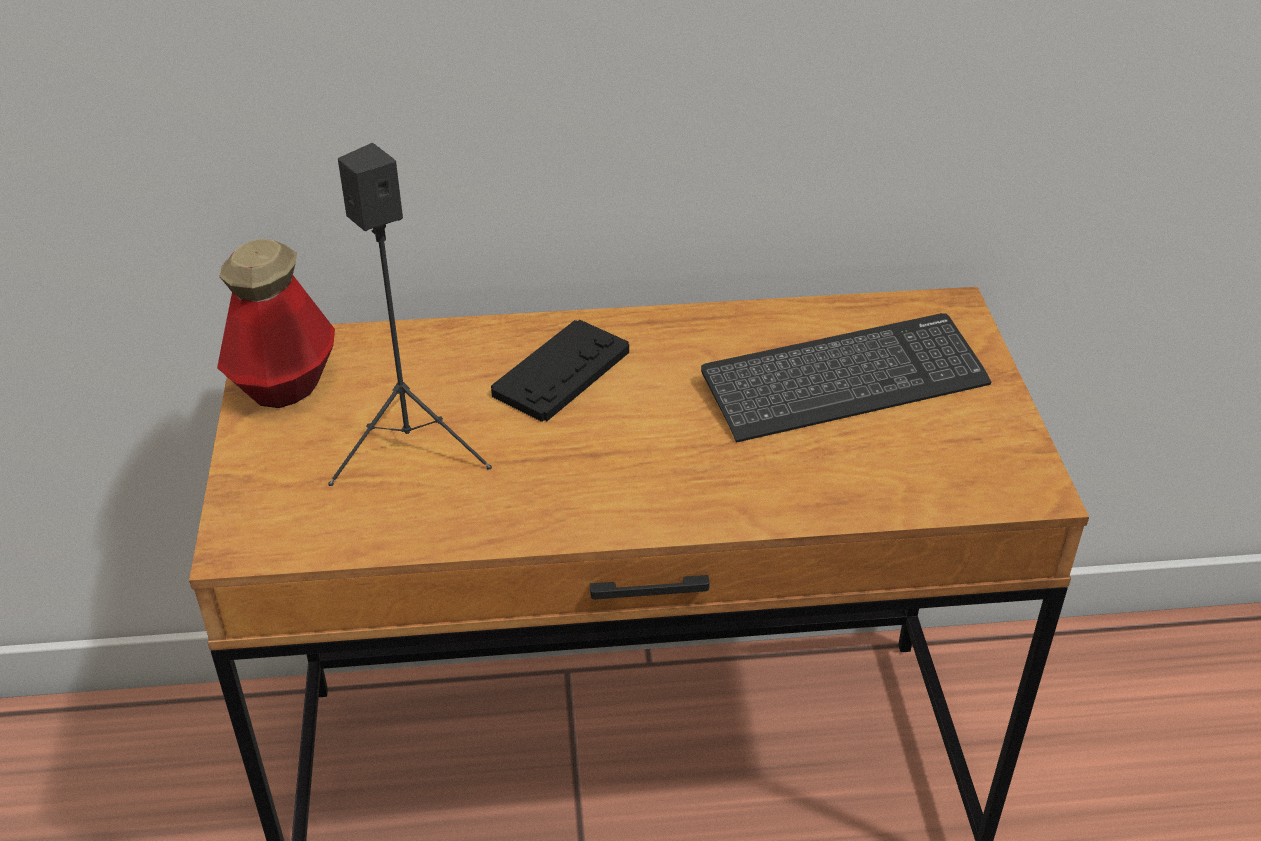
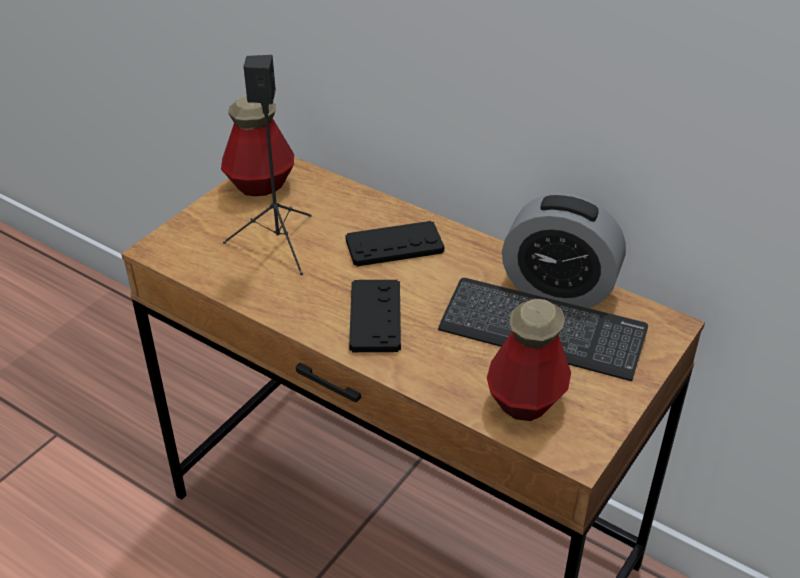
camera: 40 degrees right, 0 degrees up
none -> black game controller [349,280,401,352]
none -> bottle [487,299,571,421]
none -> alarm clock [502,193,626,308]

